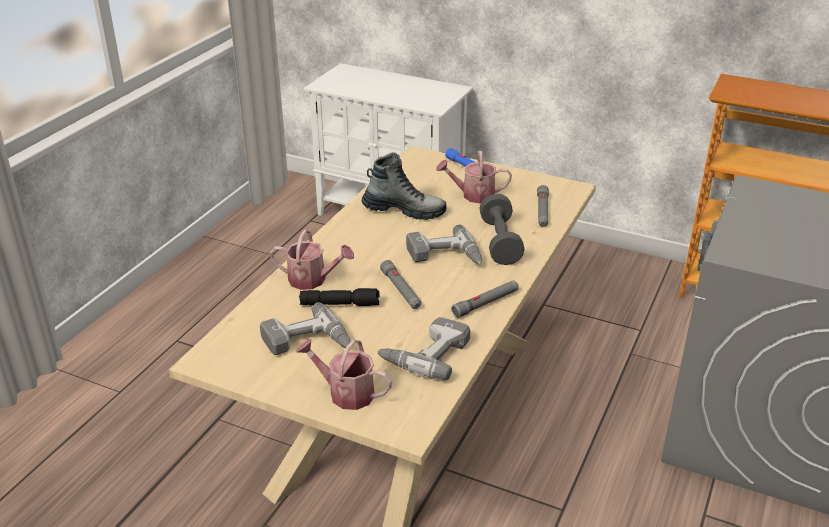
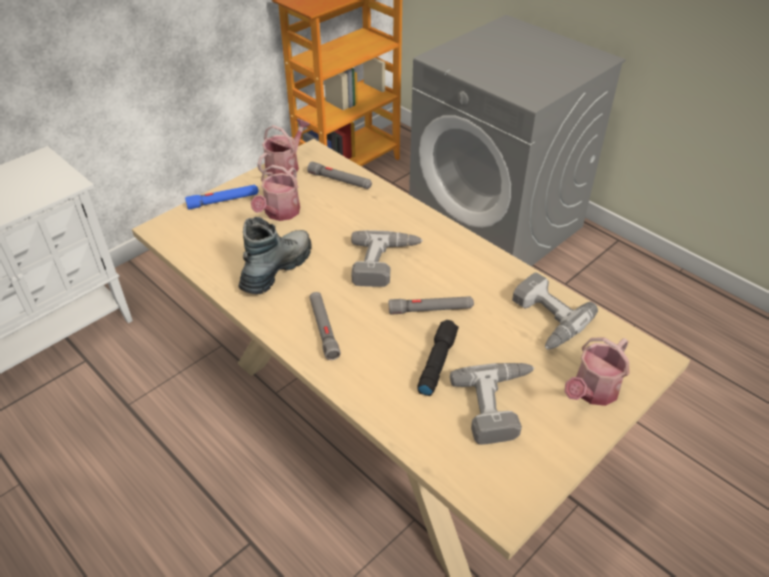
camera: 70 degrees left, 10 degrees up
watering can [270,230,354,290] -> watering can moved to [257,119,310,176]
grey flashlight [451,280,518,318] -> grey flashlight moved to [309,292,341,360]
grey dumbbell [479,194,524,265] -> none

